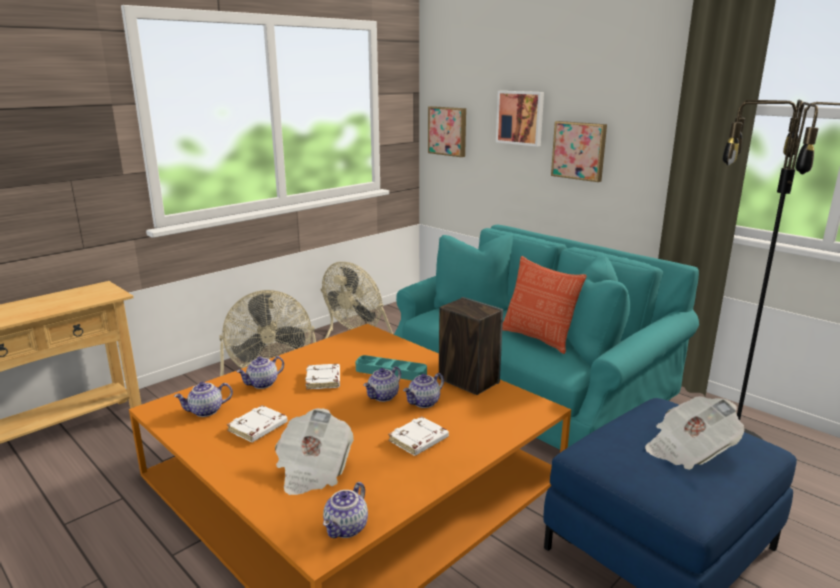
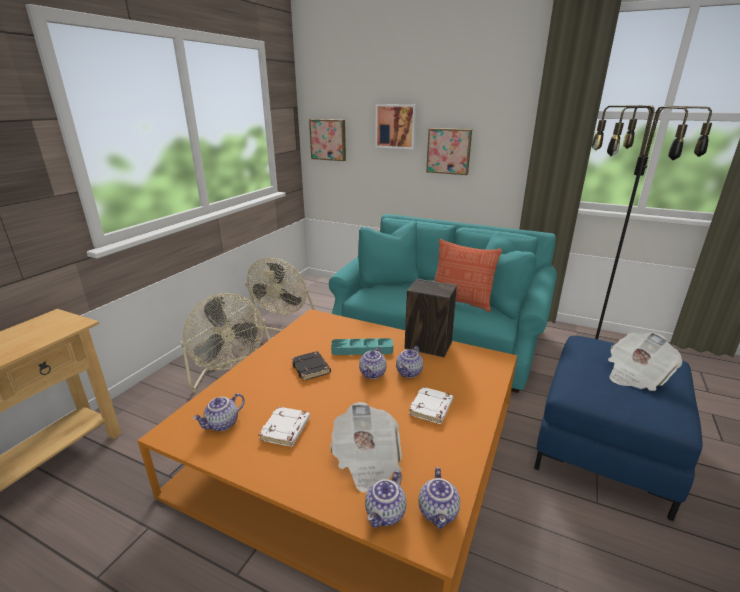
camera: 20 degrees left, 5 degrees up
teapot [237,356,284,389] -> teapot moved to [365,470,406,527]
white book [305,364,340,390] -> black book [291,351,331,381]

